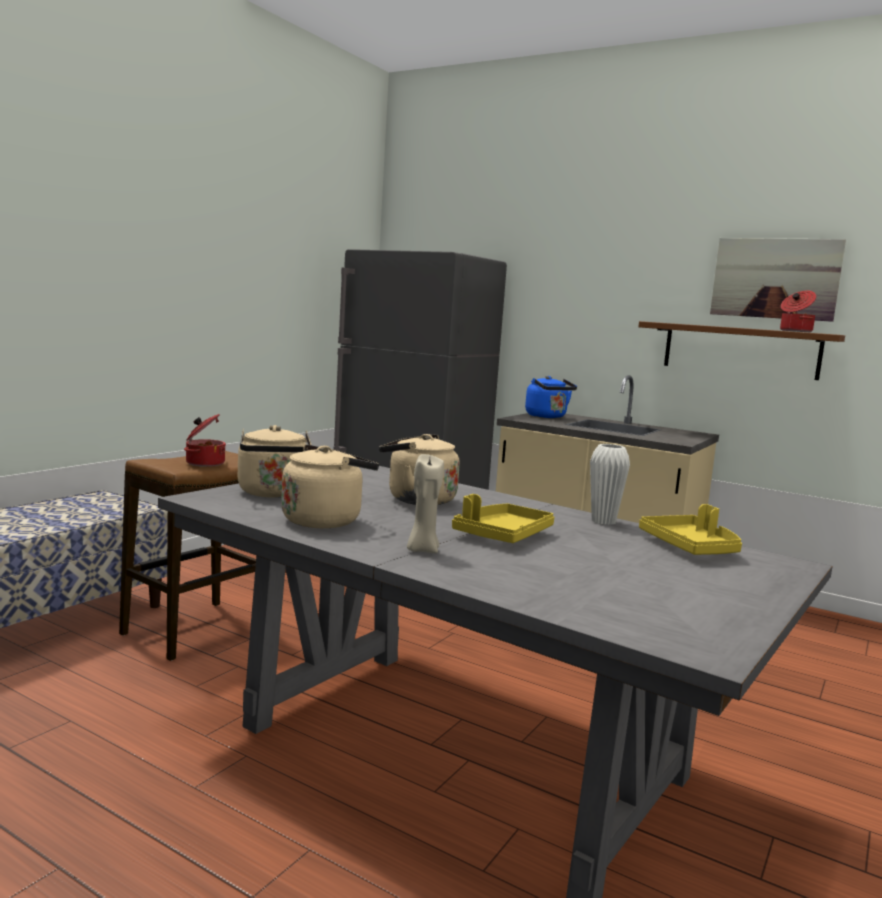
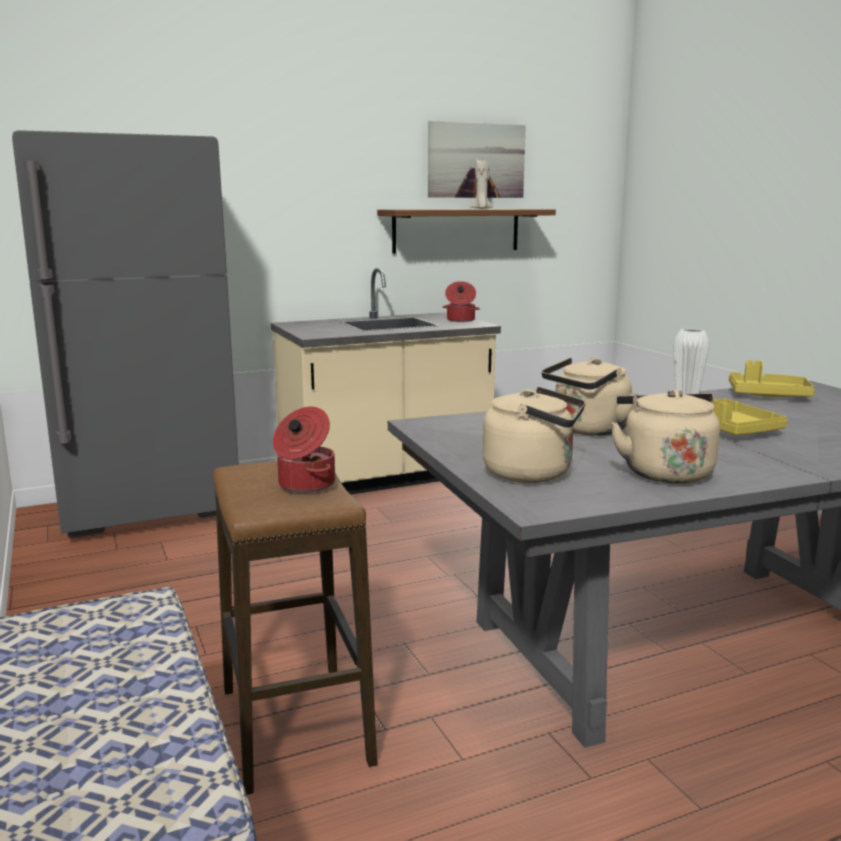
camera: 55 degrees left, 5 degrees up
beige candle [407,454,444,553] -> beige candle moved to [470,159,493,209]
blue kettle [525,376,577,418] -> none
cooking pot [780,291,816,332] -> cooking pot moved to [442,281,480,322]

